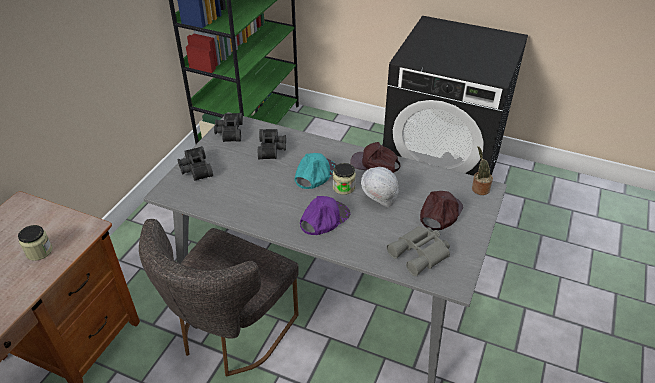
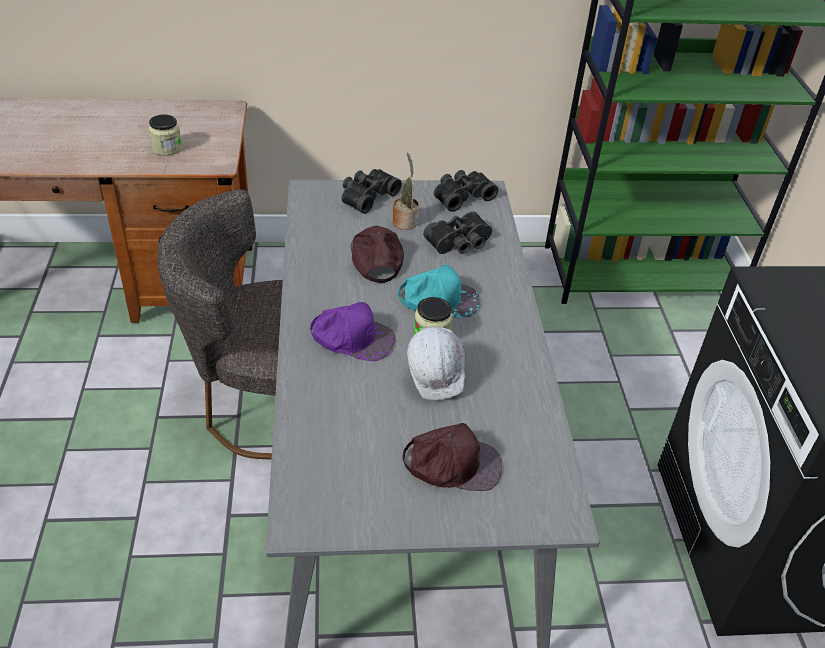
camera: 60 degrees right, 0 degrees up
brown cap [350,142,401,173] -> brown cap moved to [351,226,404,283]
grey binoculars [387,226,450,276] -> none
potted plant [472,146,493,195] -> potted plant moved to [392,152,419,230]

